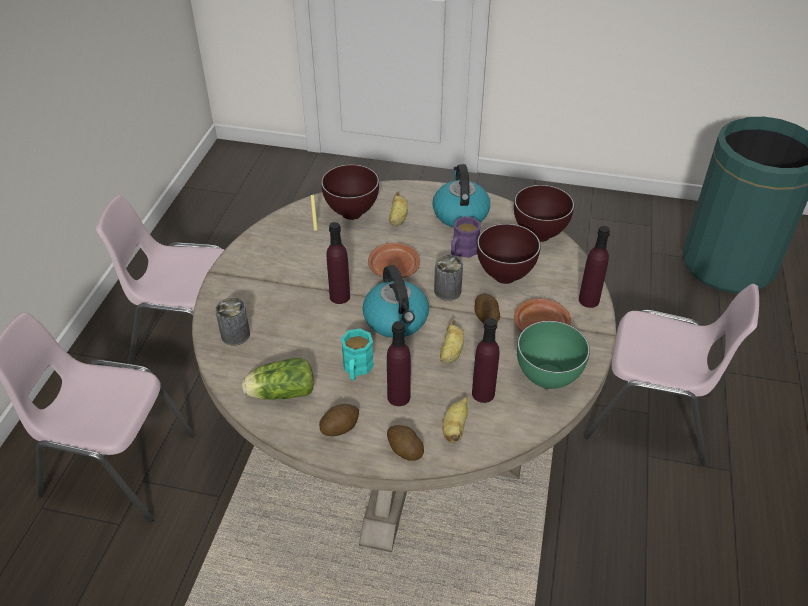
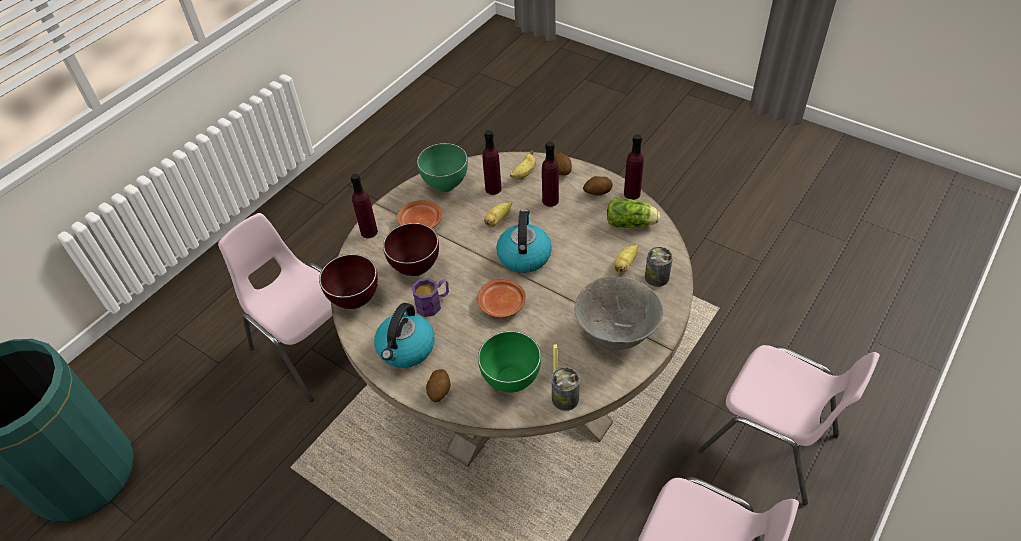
camera: 155 degrees left, 5 degrees up
brown bowl [321,164,379,220] -> green bowl [478,331,541,393]
purple bottle [326,222,350,304] -> purple bottle moved to [624,134,644,200]
turquoise mug [341,328,374,380] -> none
banana [389,191,408,226] -> banana moved to [614,244,639,274]
can [434,255,463,301] -> can moved to [552,367,580,411]
potato [474,294,500,323] -> potato moved to [426,369,451,402]
none -> grey bowl [574,276,663,350]

